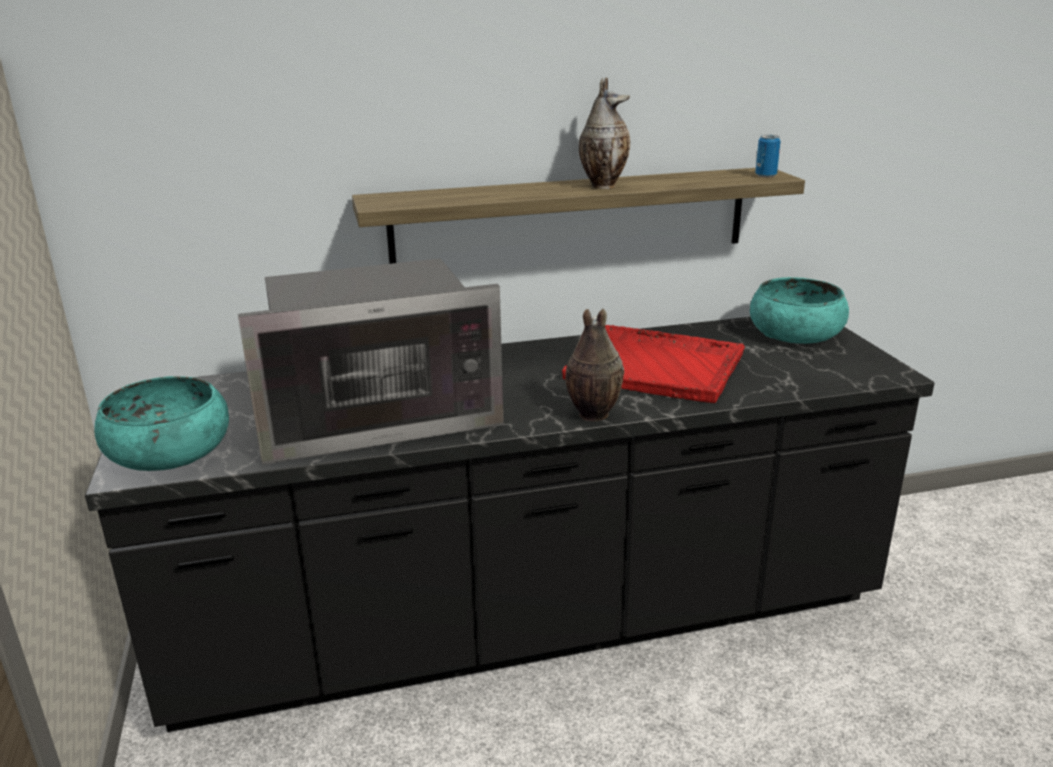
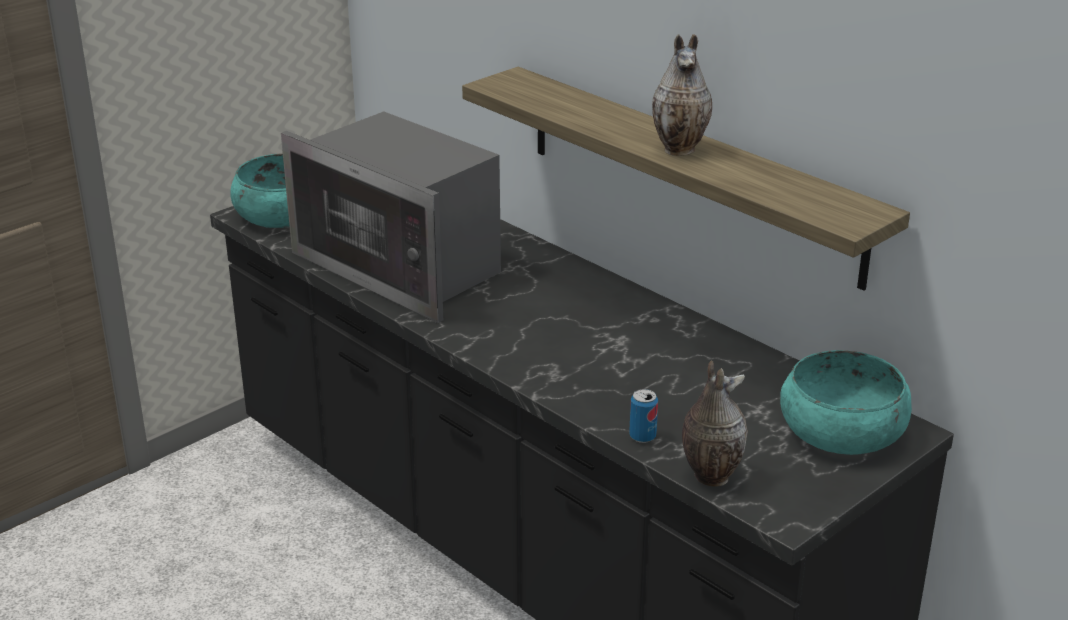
camera: 60 degrees right, 5 degrees up
red tray [562,325,745,403] -> none
vase [565,308,624,421] -> vase moved to [682,361,748,487]
can [755,135,781,178] -> can moved to [629,389,658,443]

